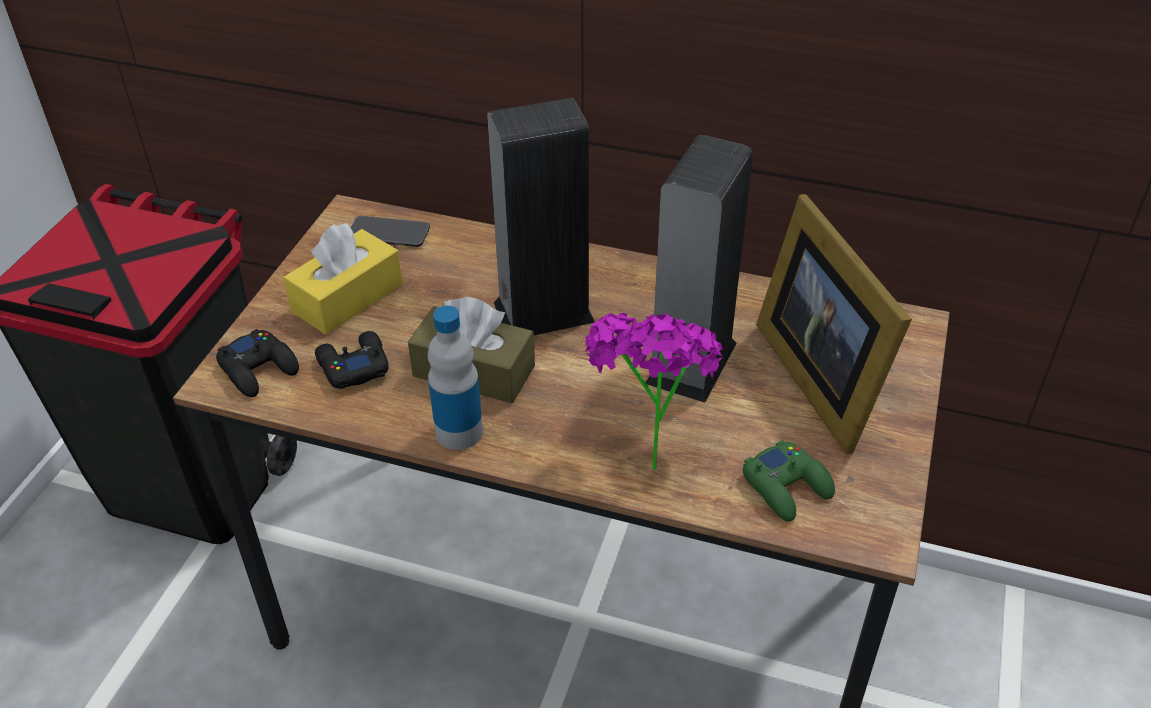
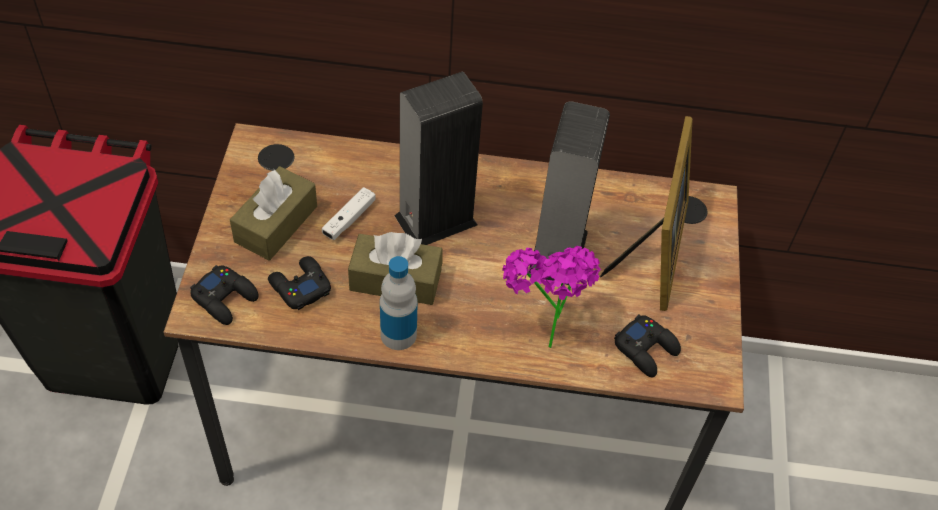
camera: 15 degrees left, 10 degrees up
yellow tissue box [283,224,403,335] -> brown tissue box [230,166,317,261]
phone [350,216,430,247] -> none
green game controller [743,440,835,522] -> black game controller [614,315,681,377]
picture frame [756,194,912,454] -> picture frame turned 135 degrees counterclockwise [600,116,692,311]
none -> white game controller [322,187,376,240]

